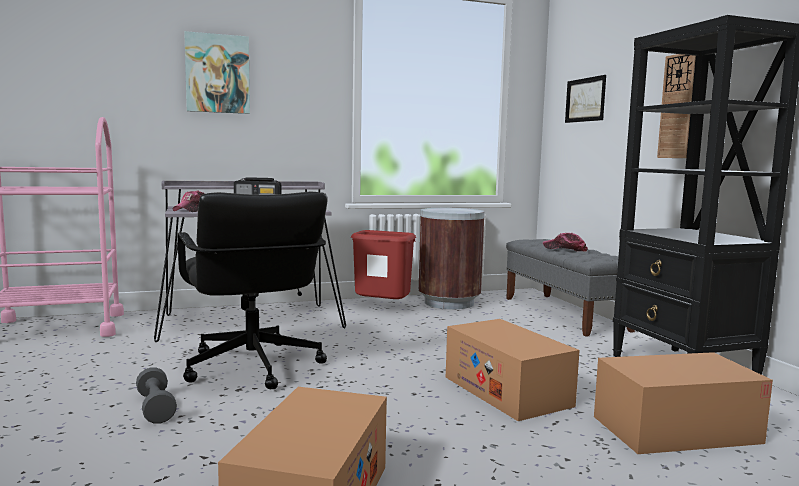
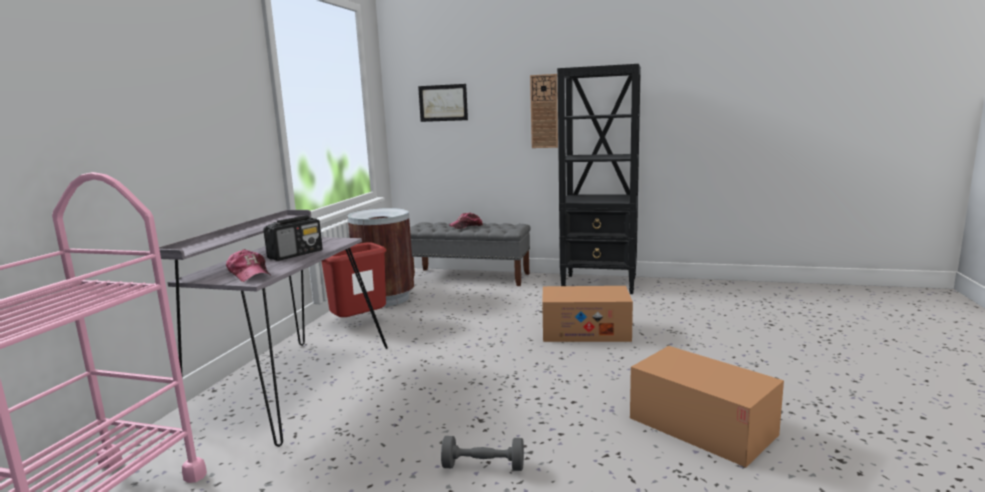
camera: 55 degrees left, 5 degrees up
black office chair [178,192,328,389] -> none
picture [184,31,250,114] -> none
cardboard box [594,352,773,454] -> none

